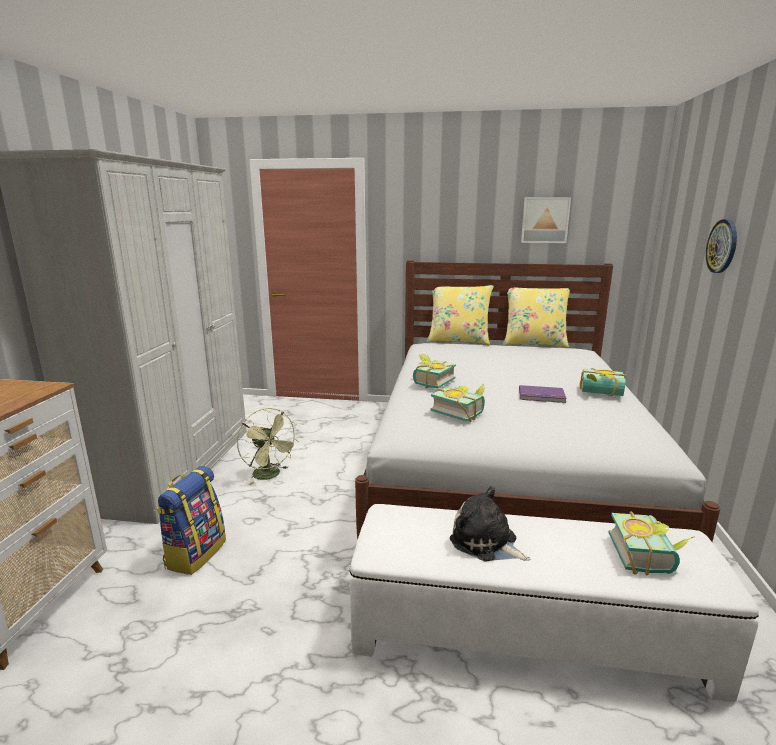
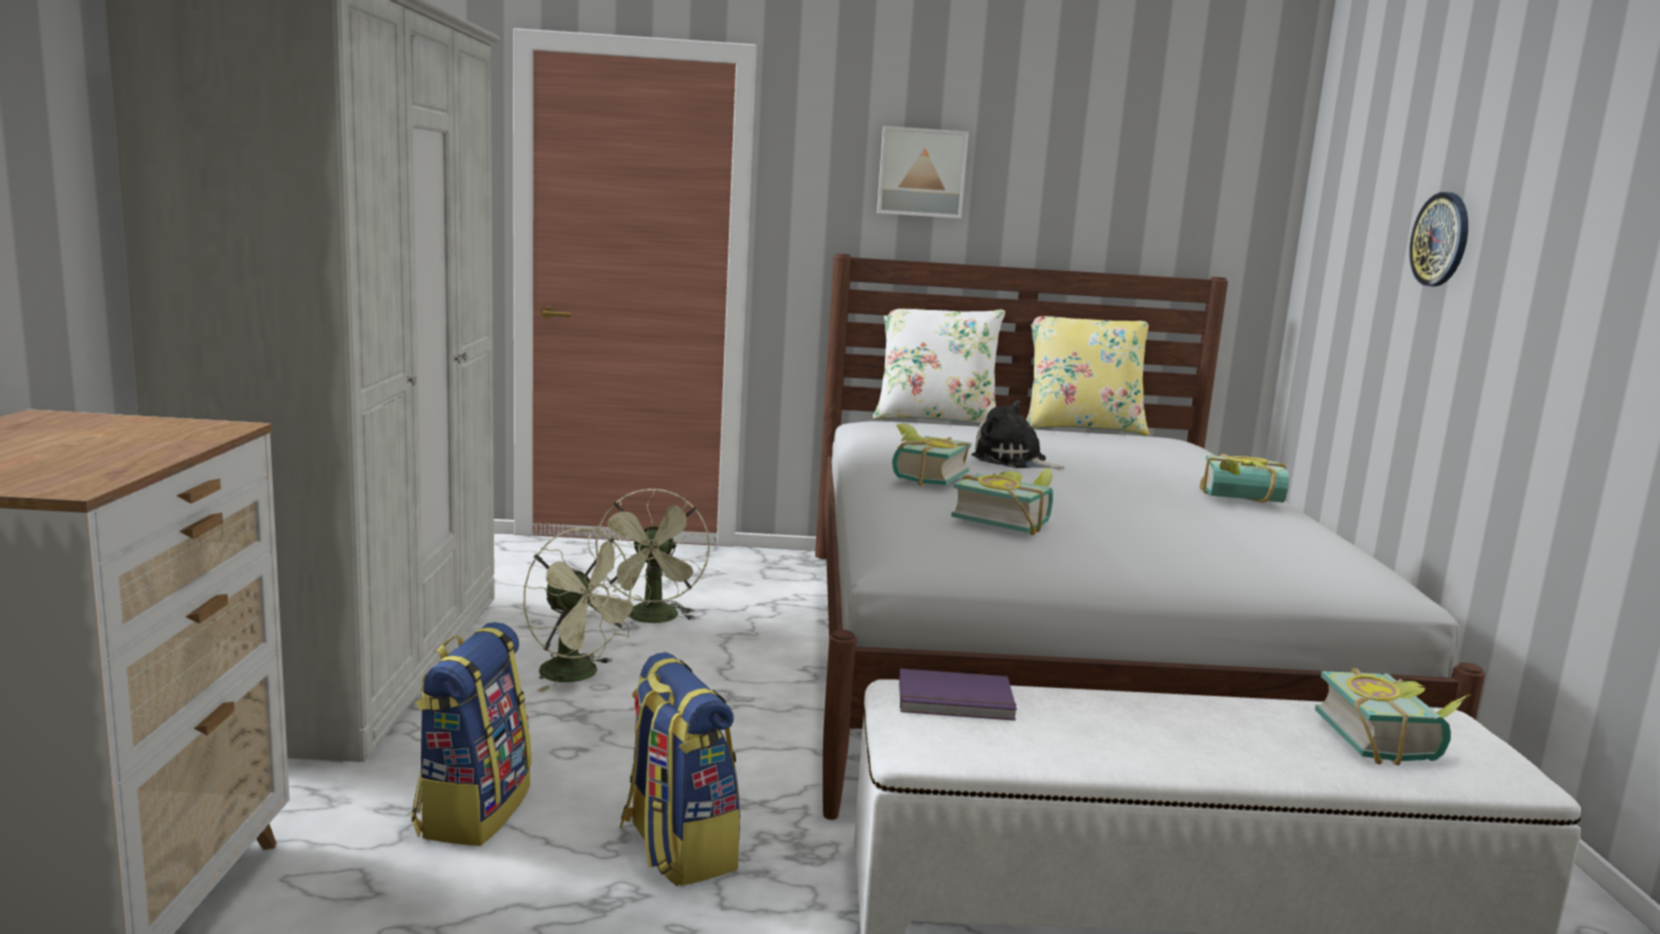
camera: 10 degrees left, 5 degrees down
yellow pillow [427,285,494,345] -> white pillow [873,309,1005,424]
plush toy [450,486,531,562] -> plush toy moved to [971,400,1065,469]
purple book [519,385,567,403] -> purple book moved to [899,669,1017,721]
picture [521,197,571,243] -> picture moved to [877,126,969,218]
none -> green fan [595,488,710,623]
none -> backpack [620,652,740,887]

